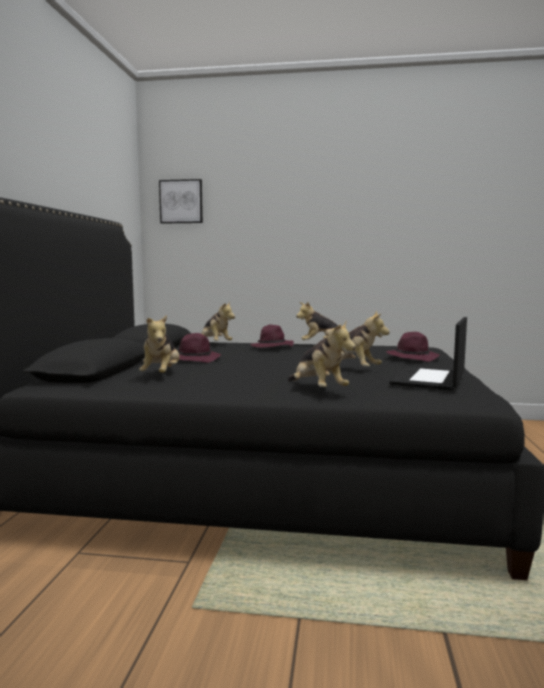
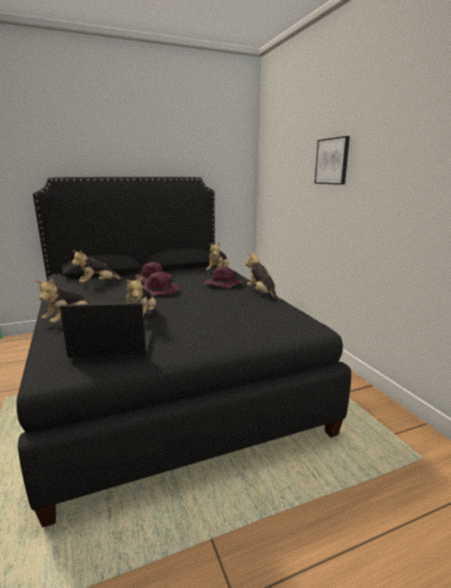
camera: 60 degrees right, 10 degrees up
picture [159,179,203,224] -> picture moved to [315,136,350,185]
purple hat [386,332,439,362] -> purple hat moved to [142,272,179,296]

